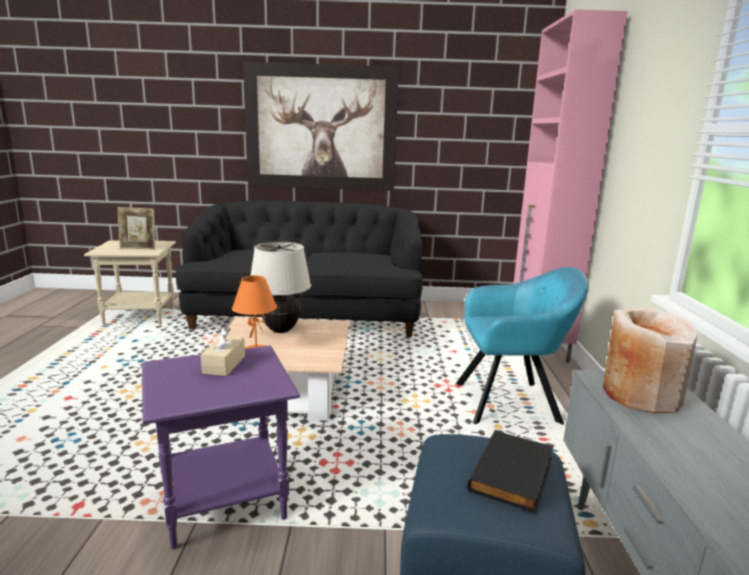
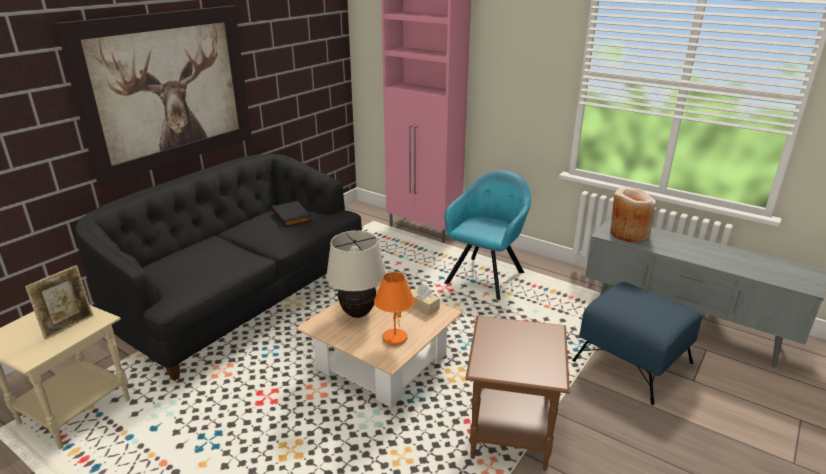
camera: 55 degrees left, 10 degrees up
purple side table [142,346,300,549] -> brown side table [465,316,570,471]
beige tissue box [201,327,245,376] -> beige tissue box moved to [411,284,440,316]
black book [467,430,554,513] -> black book moved to [272,201,312,227]

